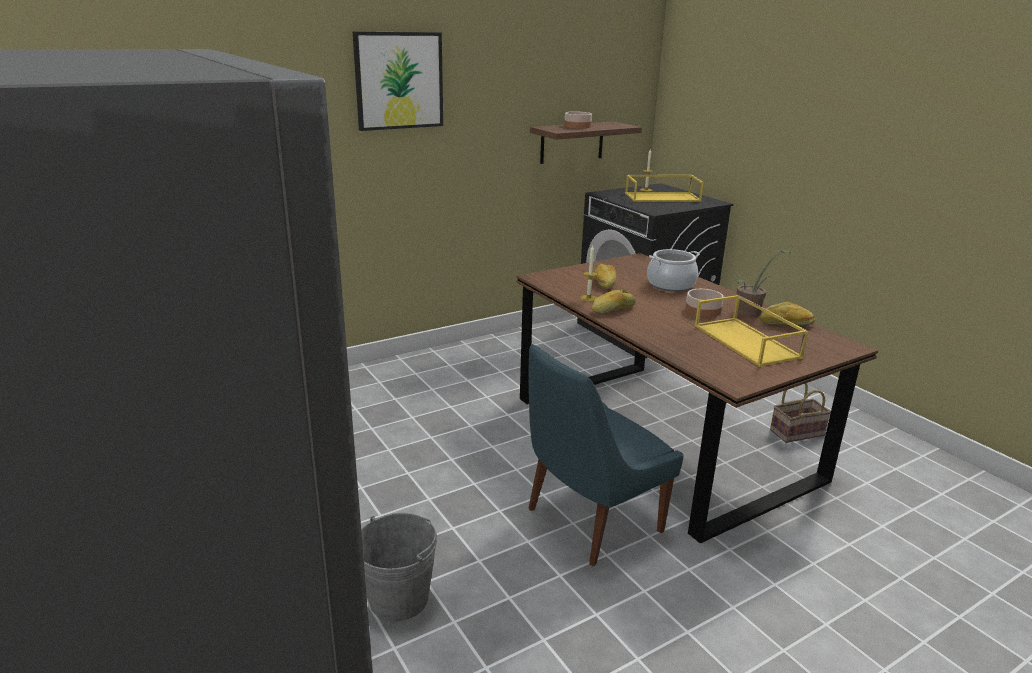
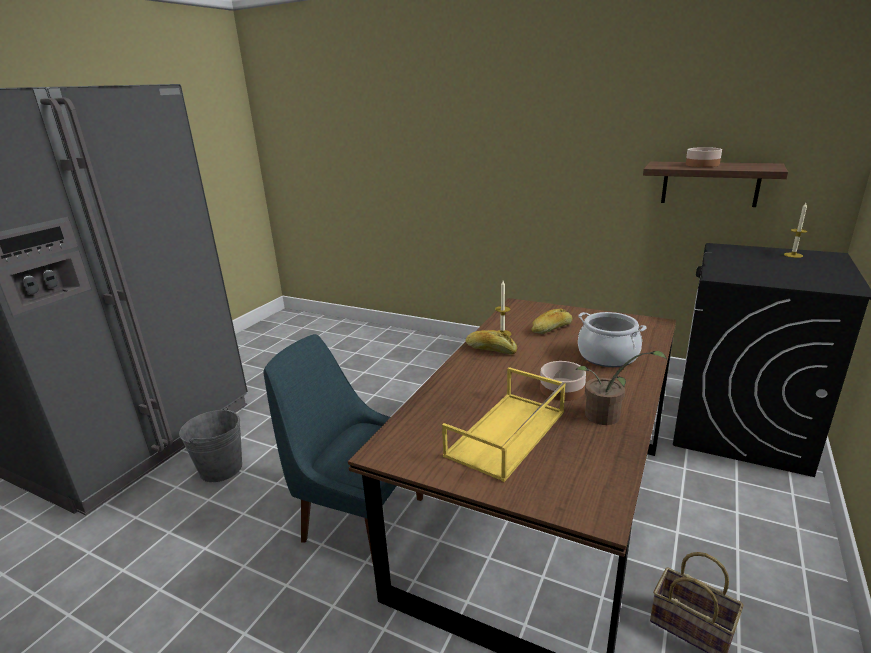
camera: 60 degrees right, 0 degrees up
picture [353,31,443,131] -> none
yellow tray [625,175,704,202] -> none
bread [759,302,815,326] -> none

